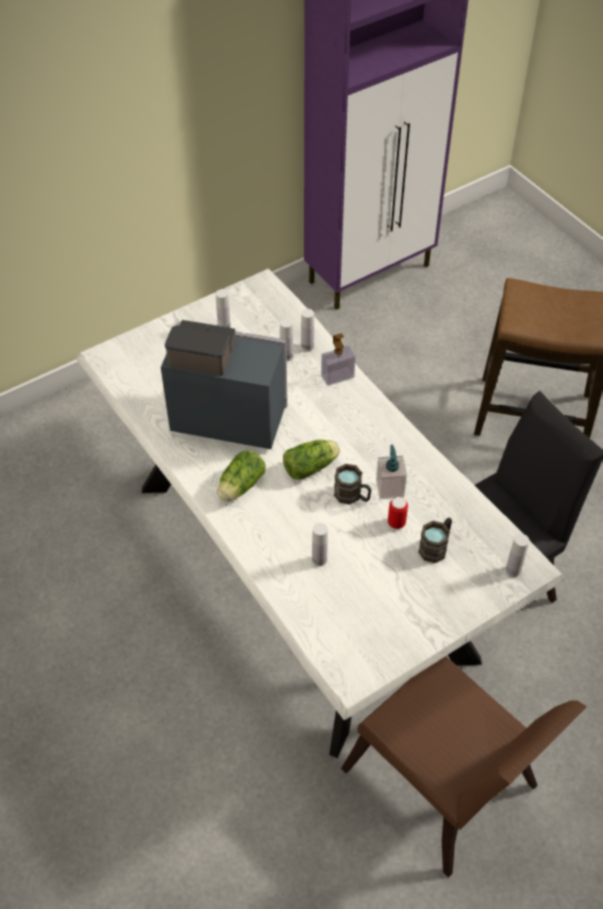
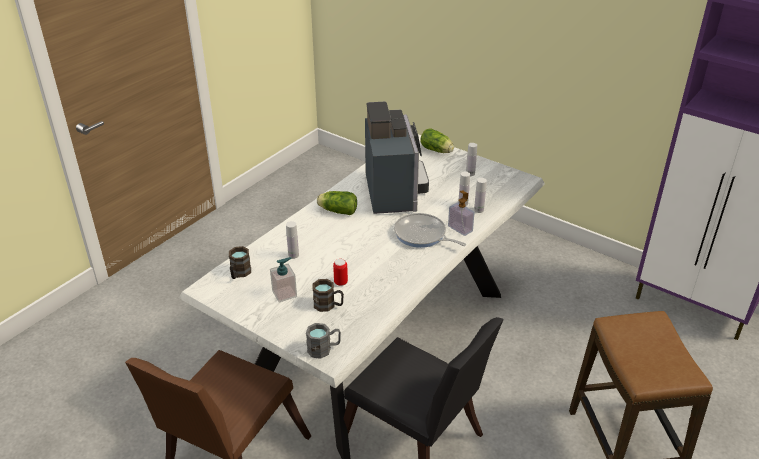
camera: 70 degrees right, 15 degrees down
lettuce [283,439,340,479] -> lettuce moved to [420,128,454,153]
brown mug [334,464,371,504] -> brown mug moved to [229,246,251,279]
soap dispenser [376,445,407,499] -> soap dispenser moved to [270,257,297,302]
white bottle [505,534,529,577] -> grey mug [306,323,341,359]
none -> frying pan [394,213,466,248]

